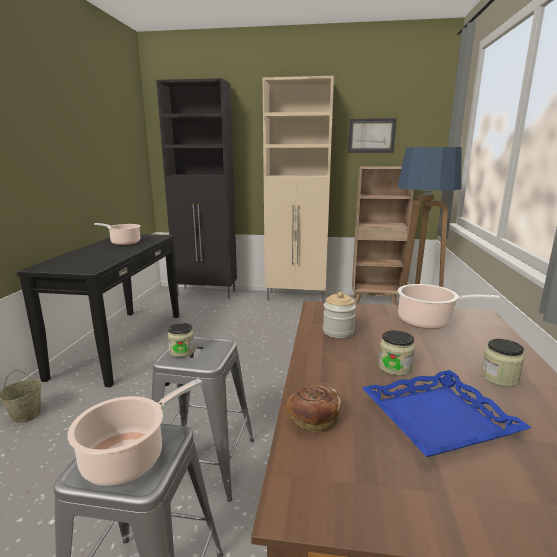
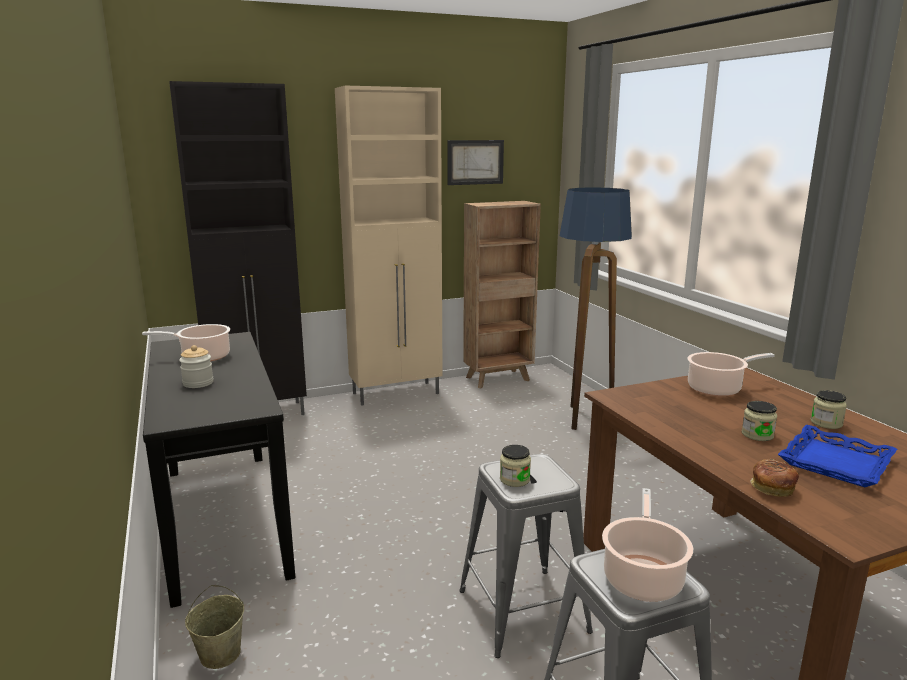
camera: 30 degrees left, 0 degrees up
jar [323,292,356,338] -> jar moved to [179,345,214,388]

